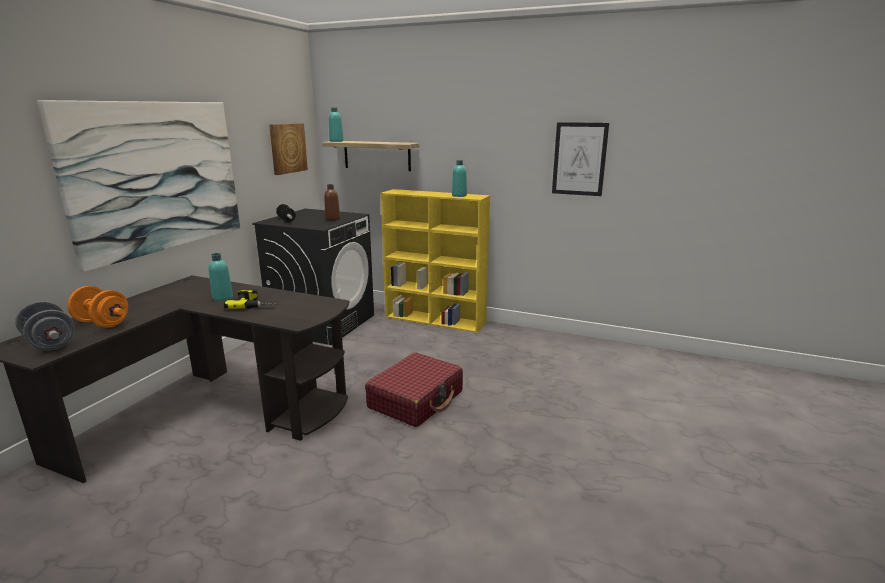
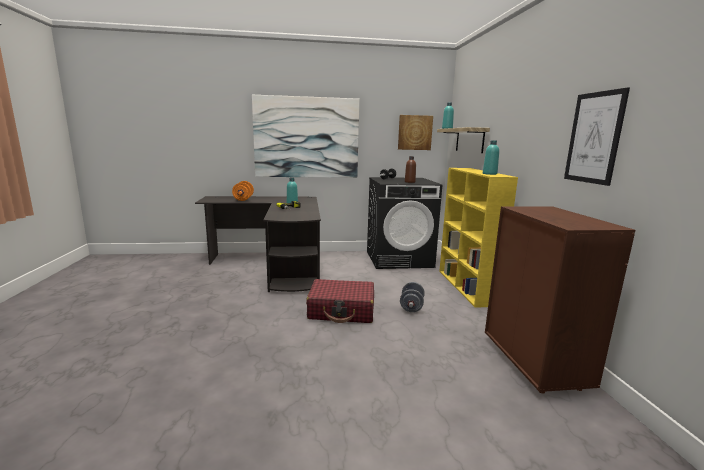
camera: 60 degrees right, 5 degrees down
grey dumbbell [15,301,75,351] -> grey dumbbell moved to [400,282,425,312]
none -> brown cabinet [485,206,636,394]

